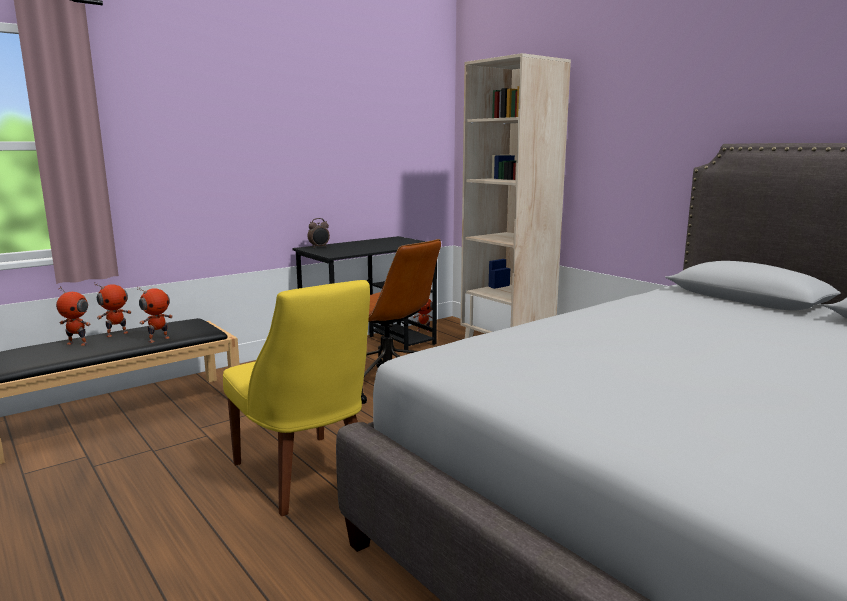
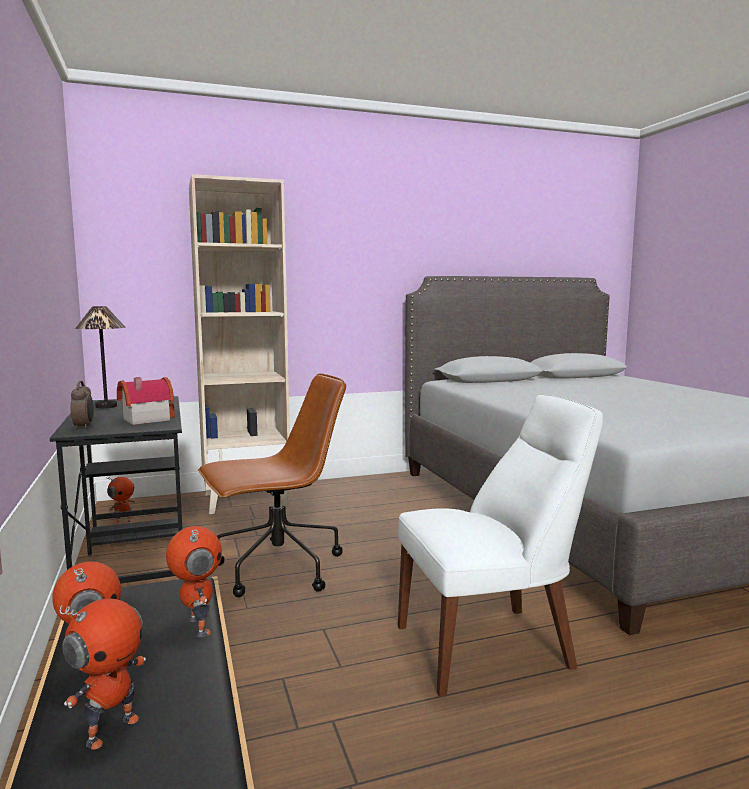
camera: 70 degrees left, 5 degrees down
yellow chair [223,280,370,516] -> white chair [398,394,603,697]
none -> table lamp [75,306,126,408]
none -> toy house [117,377,175,425]

